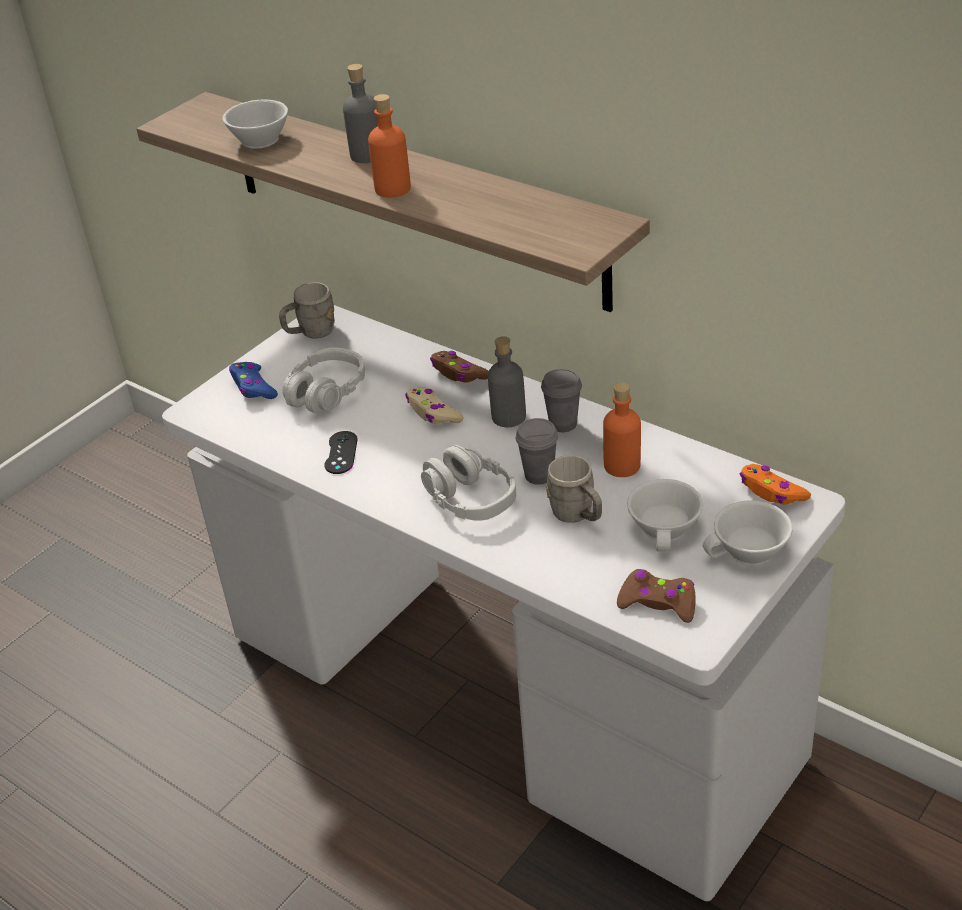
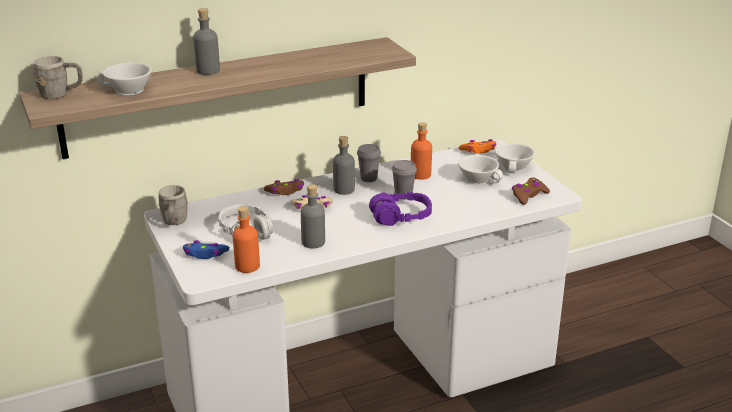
camera: 65 degrees left, 10 degrees down
black game controller [324,431,358,474] -> grey bottle [301,184,325,248]
orange bottle [368,94,411,198] -> orange bottle moved to [233,206,260,273]
grey headphones [421,445,516,521] -> purple headphones [369,192,432,226]
grey mug [546,455,602,523] -> grey mug moved to [33,56,83,99]

